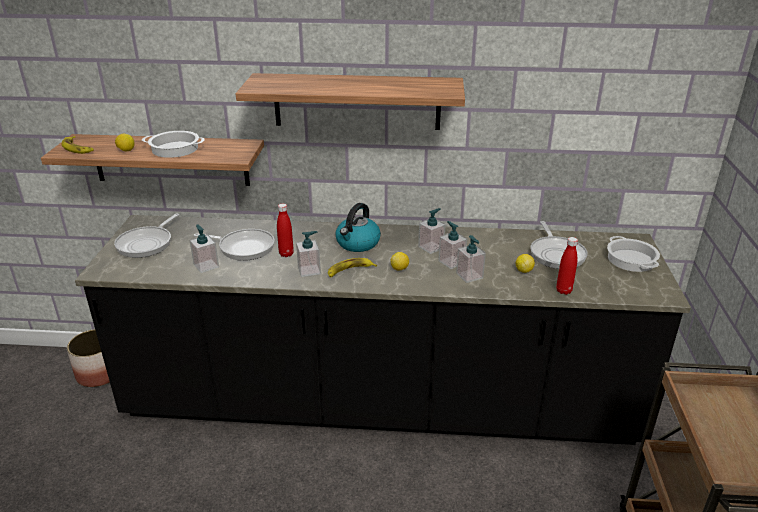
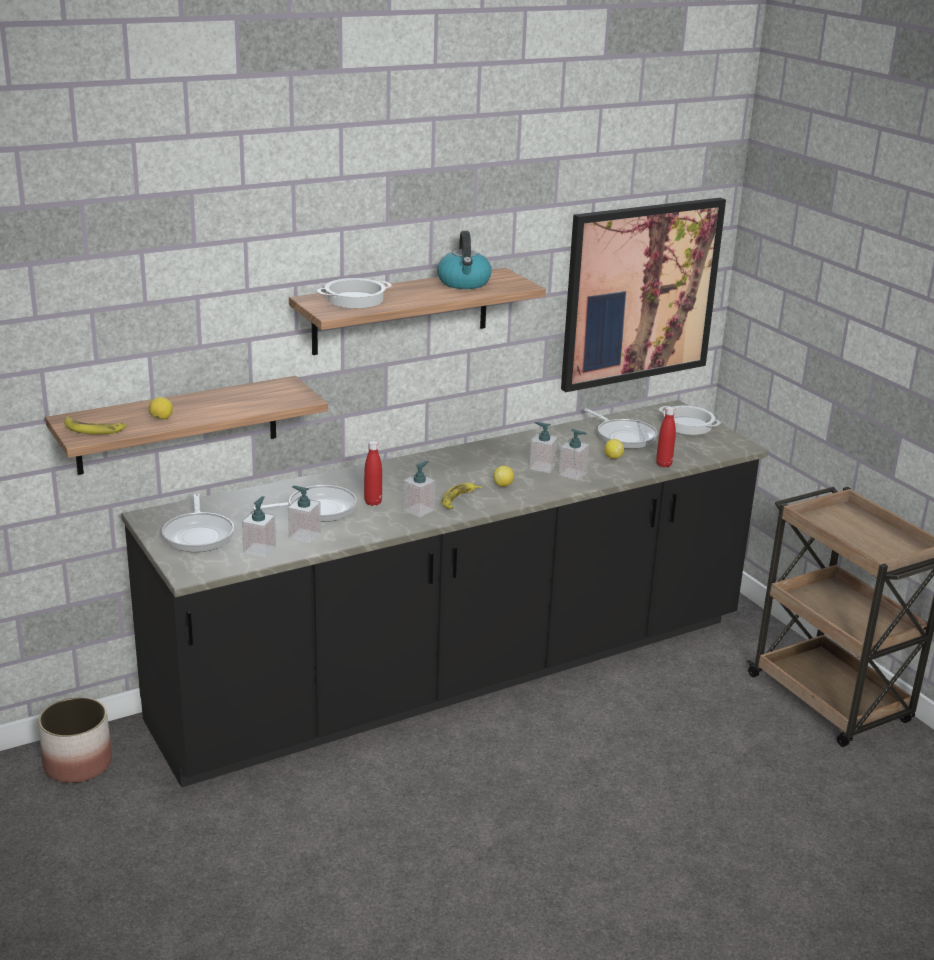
camera: 35 degrees left, 5 degrees down
cooking pot [142,131,205,158] -> cooking pot moved to [317,278,392,308]
kettle [335,203,381,252] -> kettle moved to [437,231,492,289]
soap dispenser [418,208,446,254] -> soap dispenser moved to [242,496,276,557]
none -> picture [561,198,726,392]

